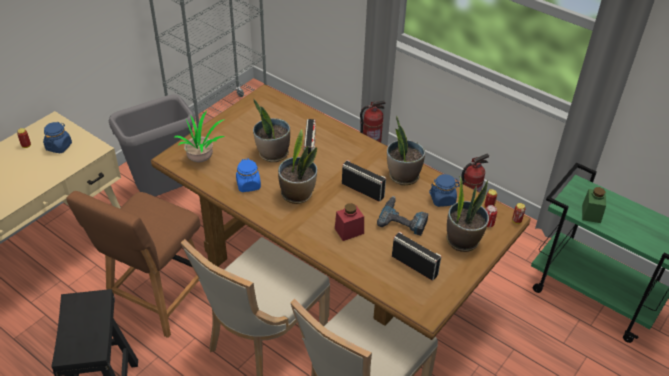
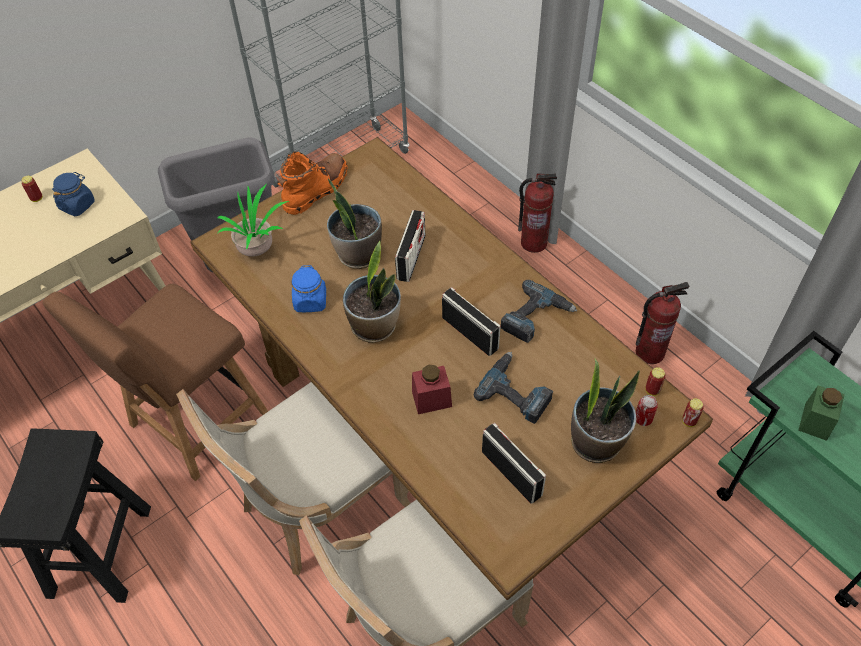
camera: 15 degrees right, 10 degrees up
potted plant [387,116,425,185] -> power drill [501,280,577,343]
blue jar [429,174,460,207] -> none
none -> orange boot [277,151,348,215]

